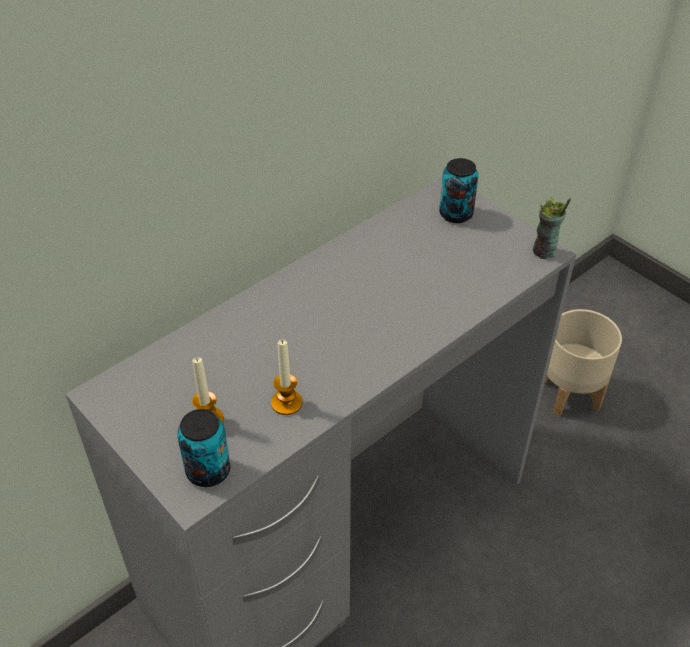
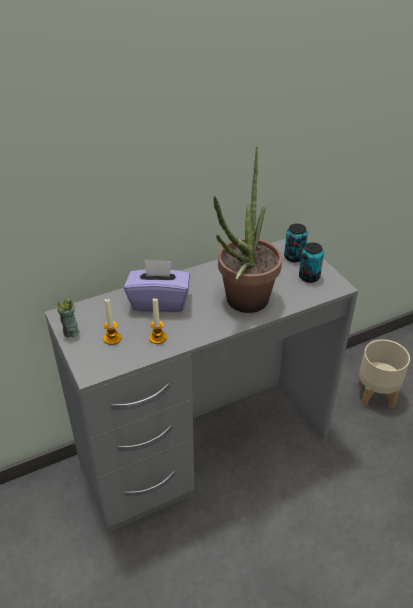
camera: 15 degrees right, 5 degrees down
can [177,409,230,487] -> can moved to [299,243,324,283]
cup [533,197,571,259] -> cup moved to [58,298,79,338]
none -> purple tissue box [124,259,190,312]
none -> potted plant [213,146,282,313]

